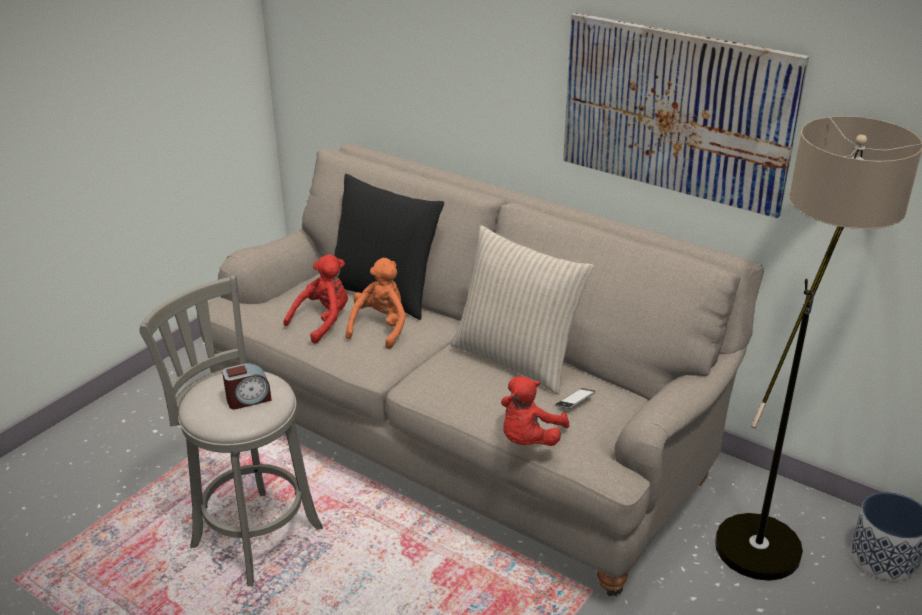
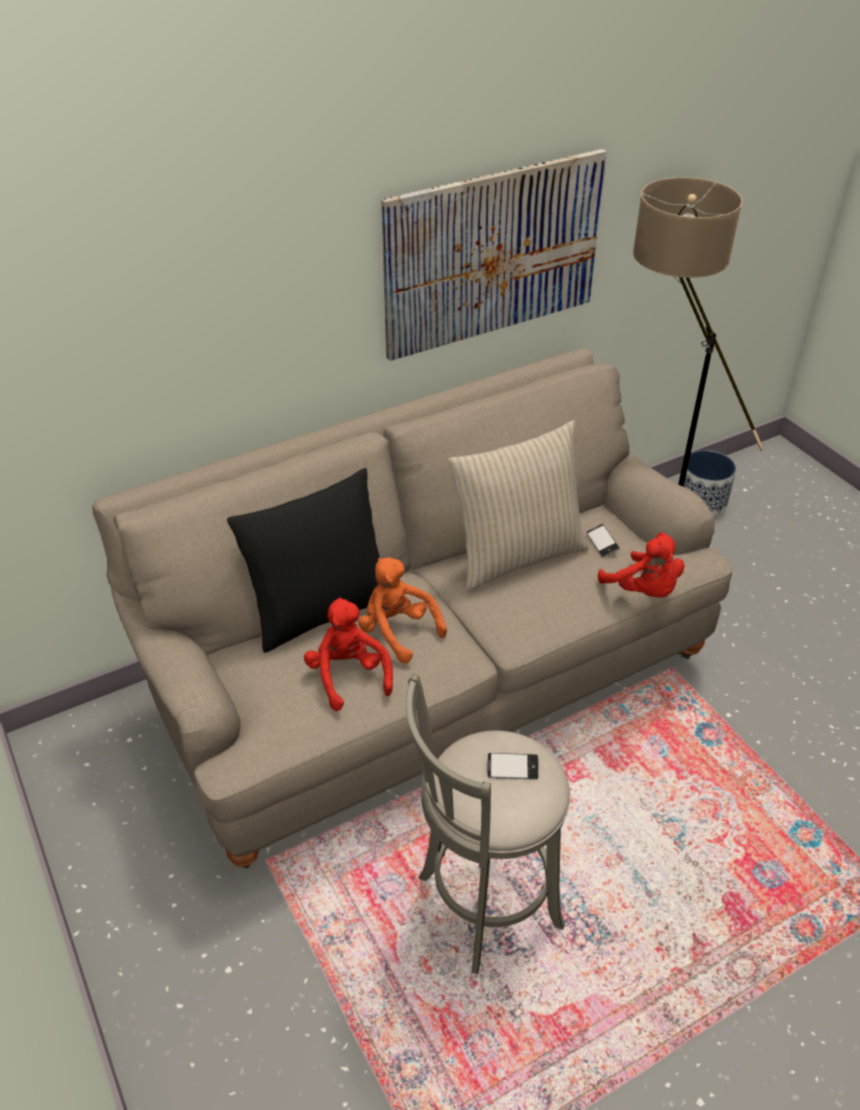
camera: 65 degrees left, 10 degrees up
alarm clock [222,363,272,409] -> phone [487,753,539,780]

